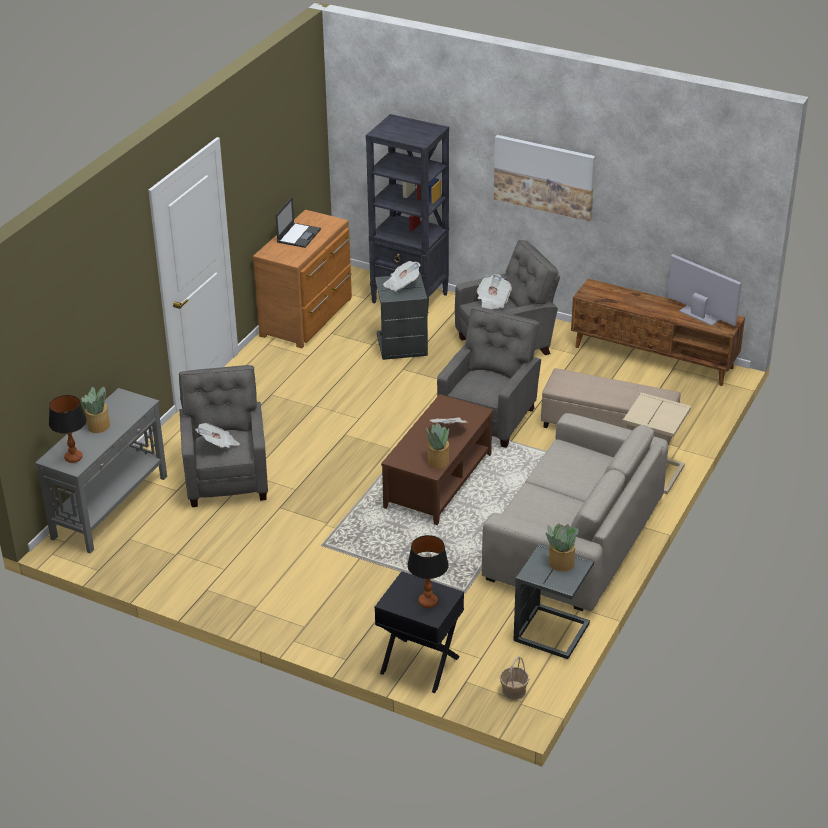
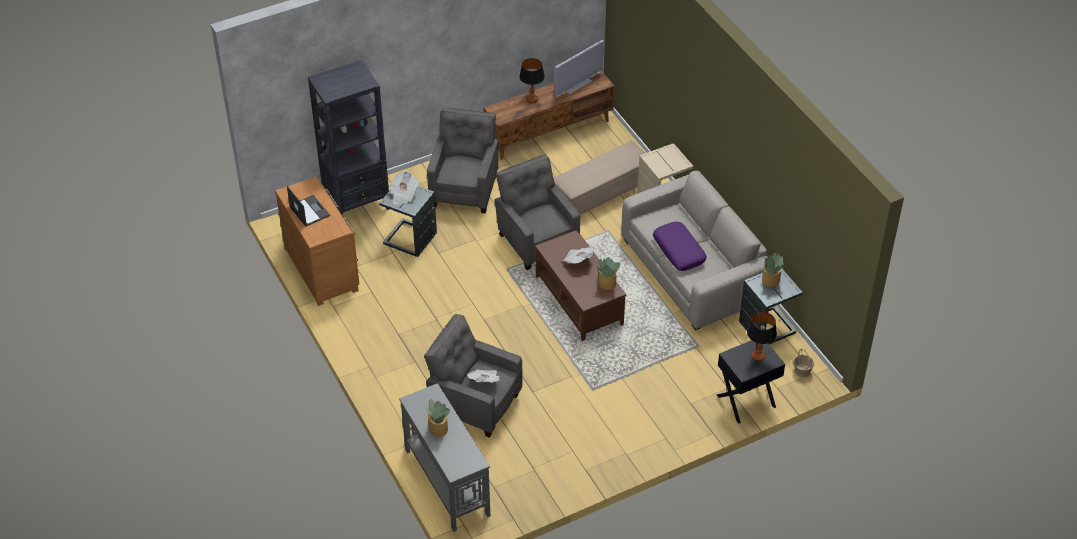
camera: 55 degrees left, 10 degrees up
table lamp [49,395,87,463] -> table lamp moved to [519,58,545,103]
newspaper [477,274,512,309] -> none
picture [494,135,595,221] -> none
television [667,254,742,326] -> television turned 150 degrees clockwise [555,40,604,97]
none -> purple pillow [653,222,706,271]

